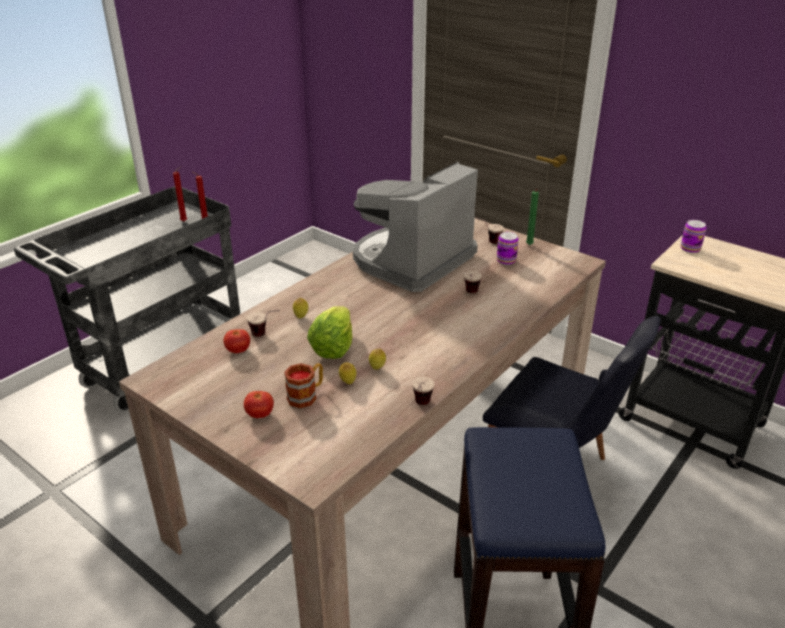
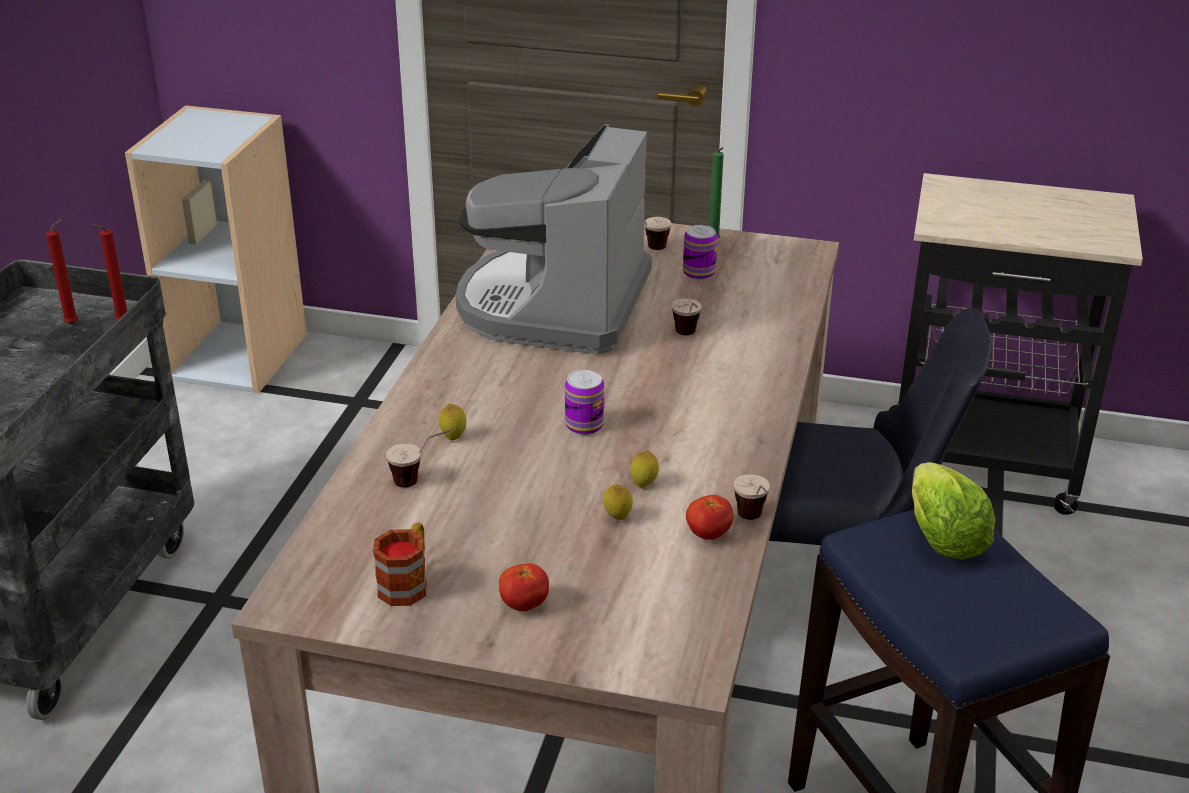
camera: 25 degrees left, 0 degrees up
tomato [224,329,250,353] -> tomato moved to [686,495,733,540]
mug [284,363,323,408] -> mug moved to [373,522,427,606]
lettuce [307,306,352,359] -> lettuce moved to [912,462,996,559]
can [681,220,707,253] -> can moved to [565,370,604,435]
none -> bookcase [125,105,307,393]

